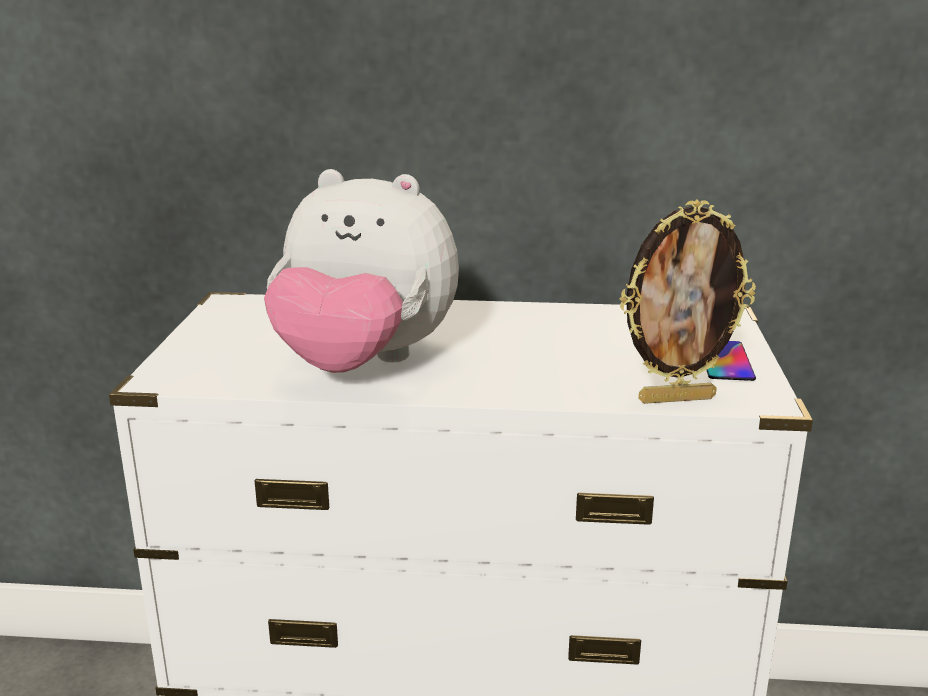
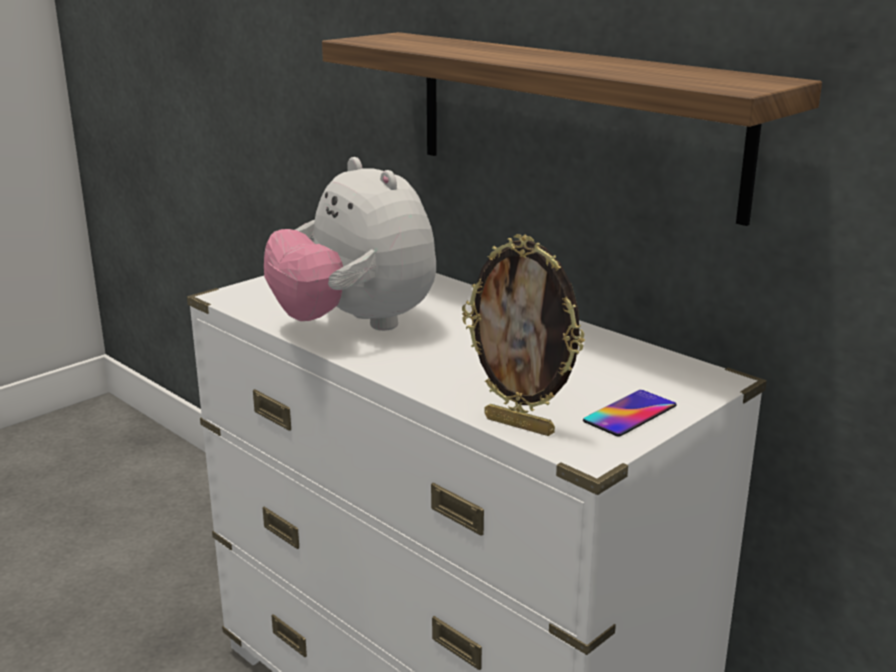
camera: 40 degrees right, 0 degrees up
none -> shelf [322,32,822,226]

